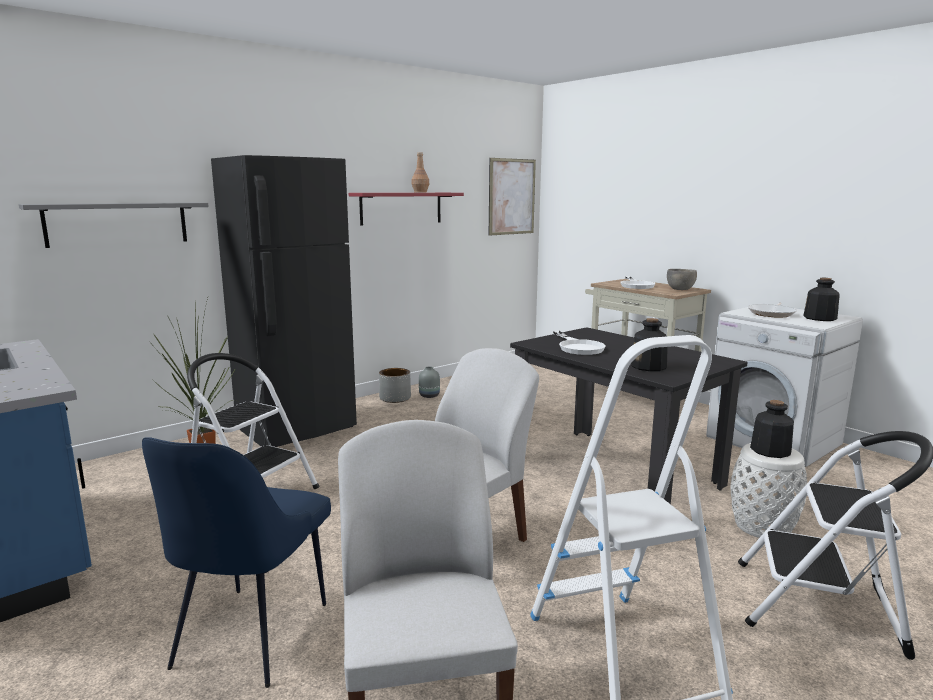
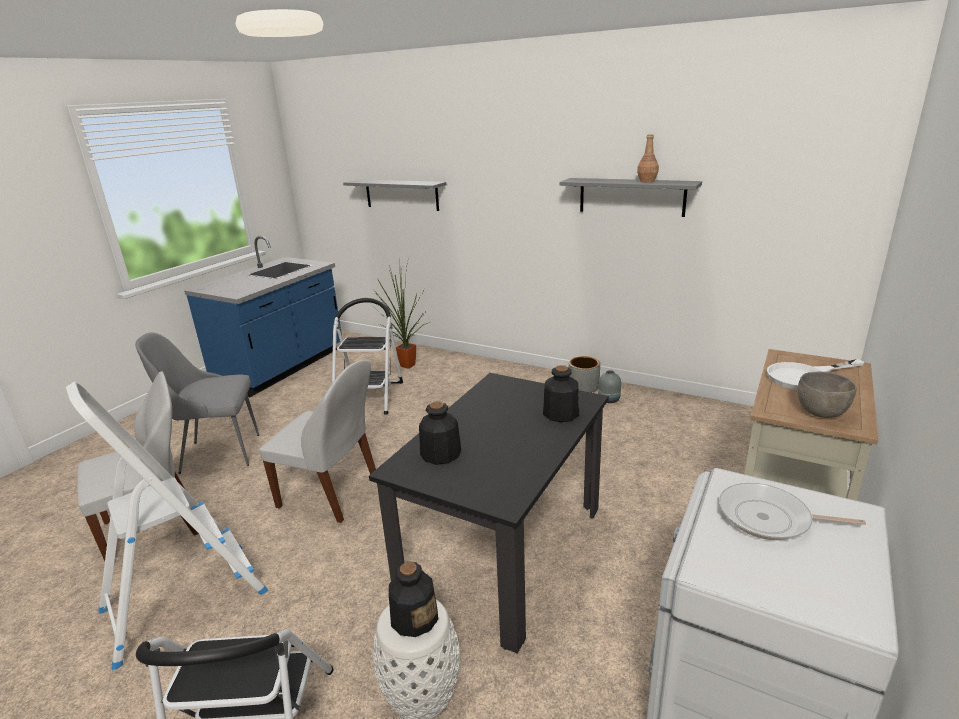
camera: 70 degrees right, 10 degrees up
blue chair [142,437,331,688] -> grey chair [135,332,259,474]
black fridge [211,155,357,447] -> none
red shelf [349,193,464,226] -> grey shelf [559,178,702,217]
picture [489,158,536,236] -> none
white frying pan [553,331,605,355] -> none
bottle [803,278,840,321] -> bottle moved to [543,365,579,422]

